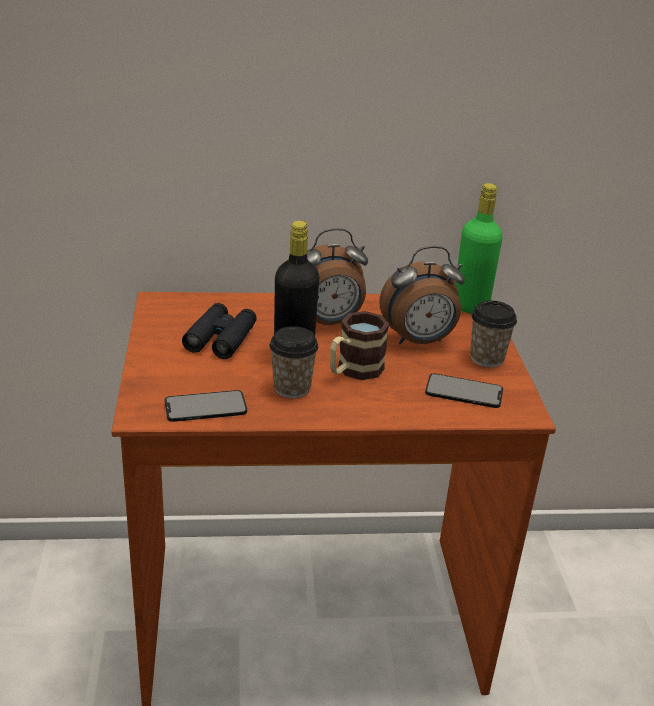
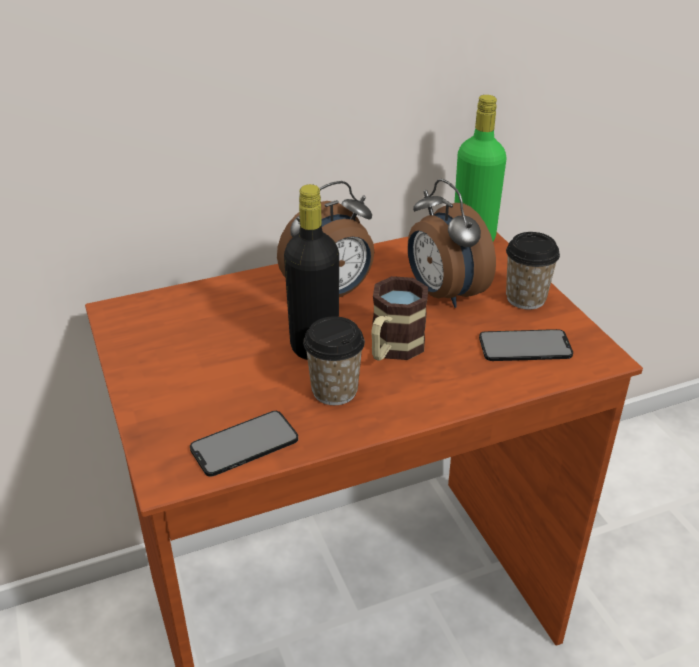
camera: 15 degrees left, 5 degrees up
black binoculars [182,303,257,359] -> none
alarm clock [379,246,465,344] -> alarm clock turned 90 degrees clockwise [408,179,496,308]

